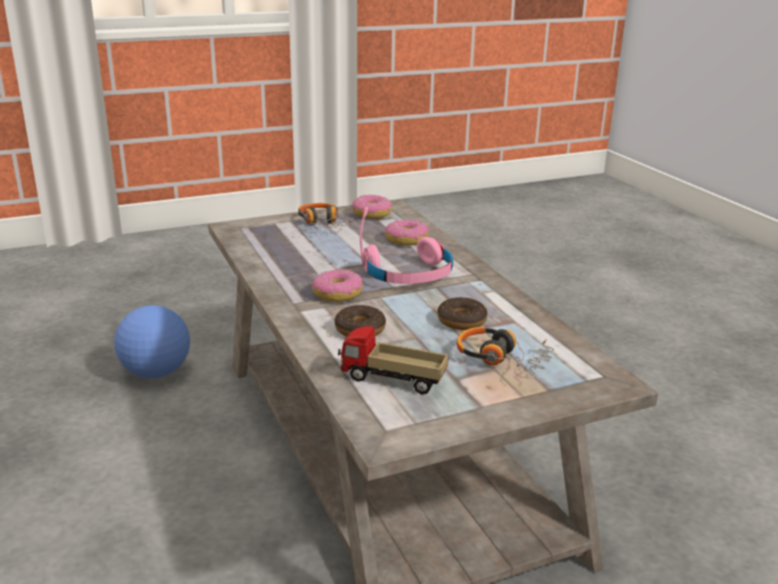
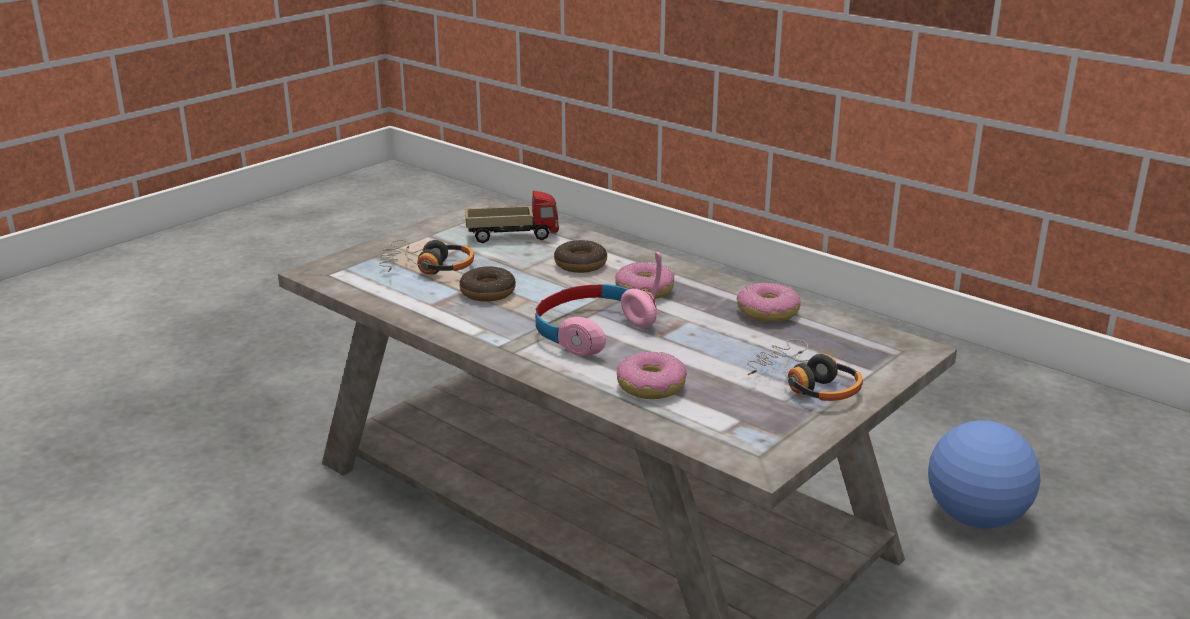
camera: 155 degrees right, 0 degrees up
donut [352,195,392,219] -> donut moved to [736,282,801,322]

